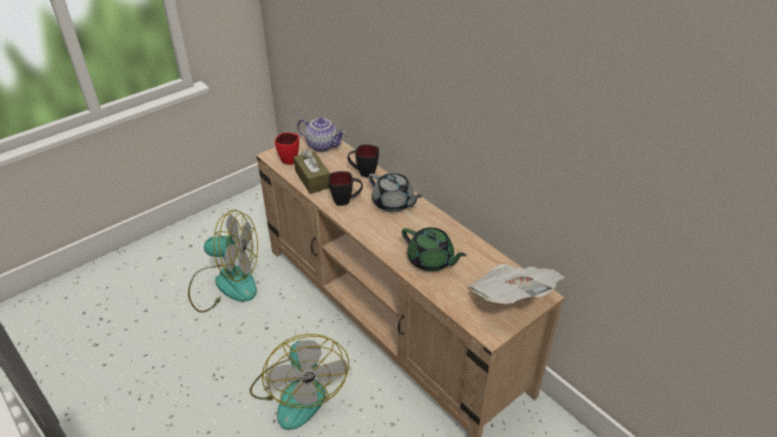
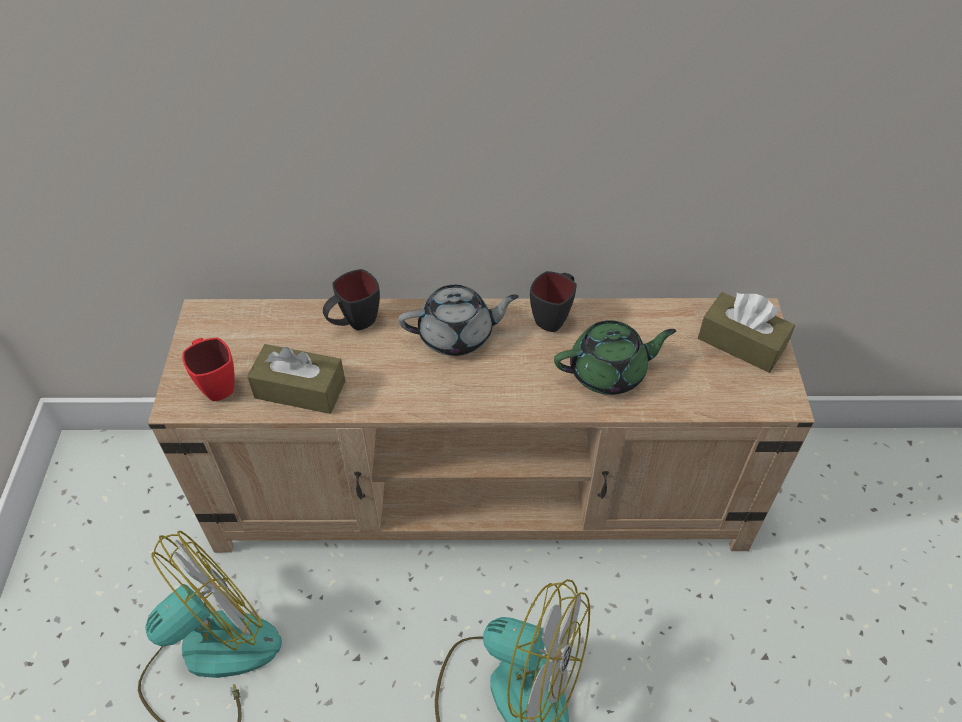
camera: 50 degrees left, 10 degrees up
teapot [297,118,346,152] -> none
black mug [328,171,363,206] -> black mug moved to [530,271,577,332]
newspaper [468,264,565,304] -> brown tissue box [698,292,795,373]

